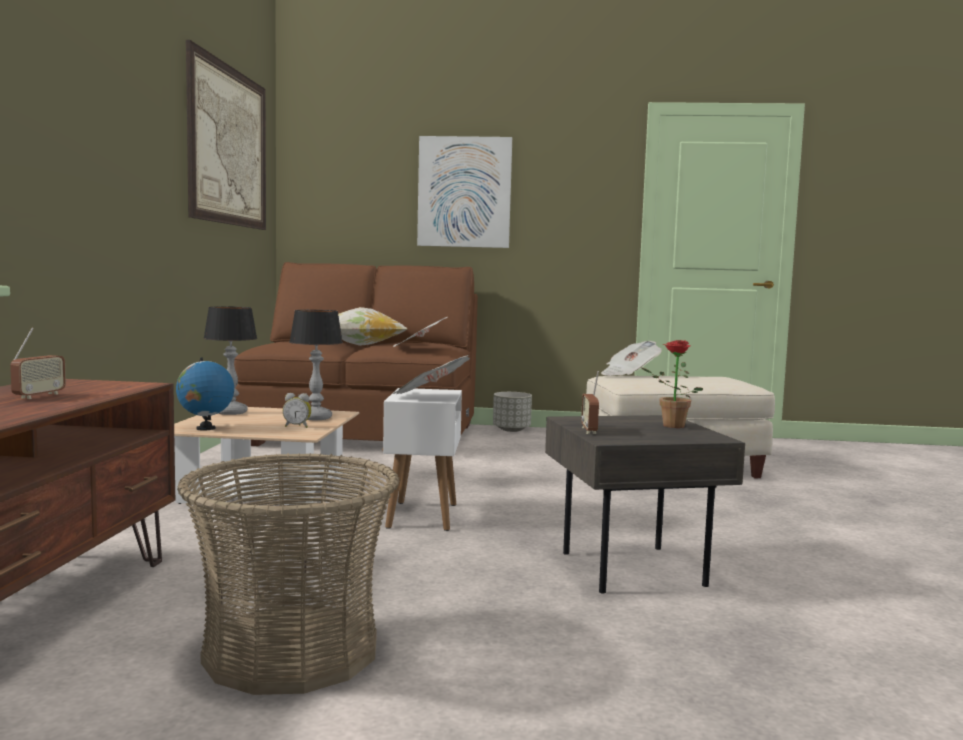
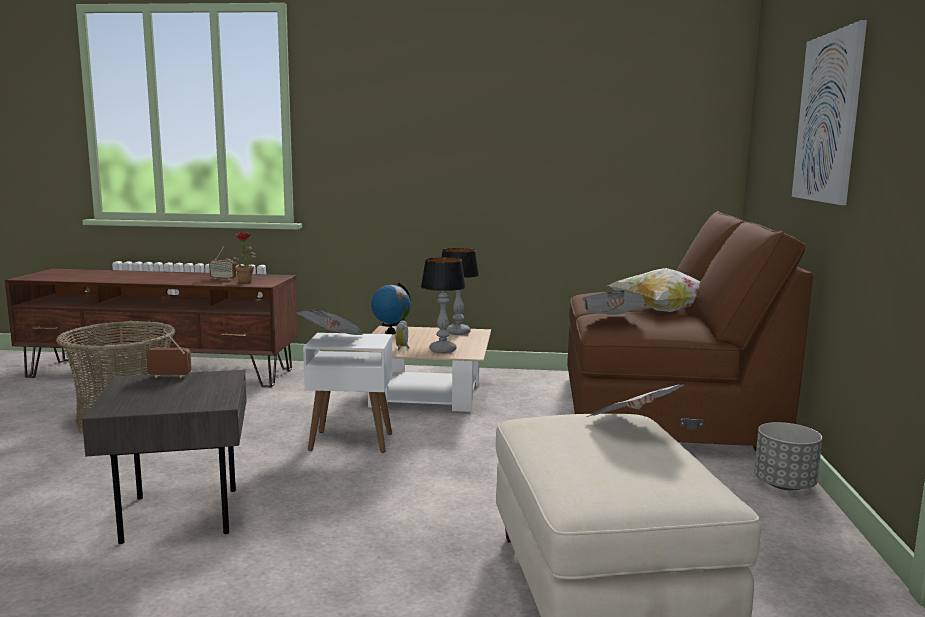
camera: 90 degrees right, 5 degrees up
picture [186,40,266,230] -> none
potted plant [642,340,703,428] -> potted plant moved to [226,232,255,283]

